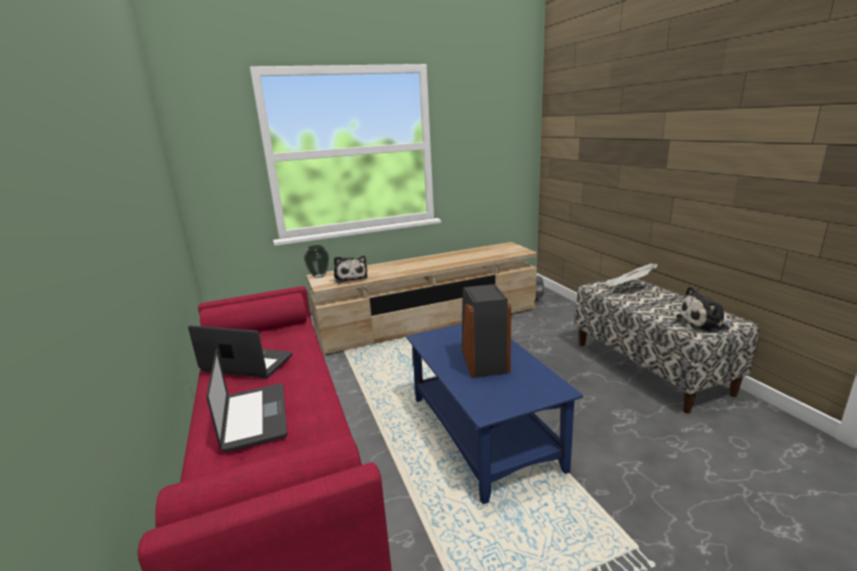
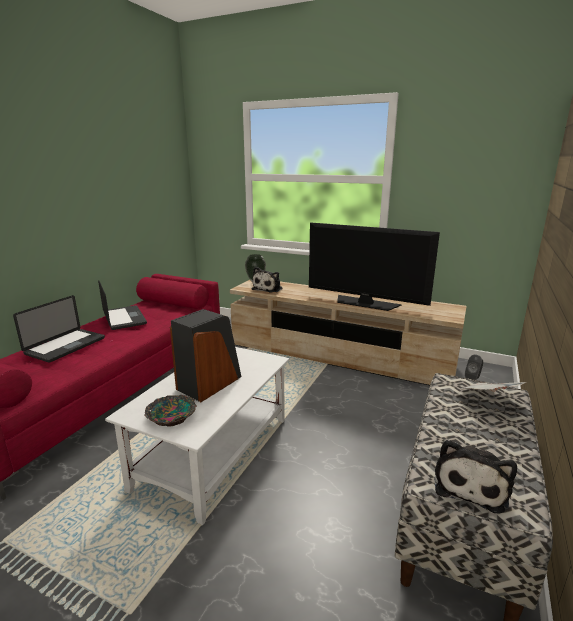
camera: 45 degrees right, 0 degrees up
blue coffee table [406,324,583,504] -> white coffee table [105,347,289,526]
plush toy [676,286,733,333] -> plush toy turned 105 degrees counterclockwise [434,439,517,513]
none -> bowl [144,395,197,426]
none -> television [309,222,440,311]

